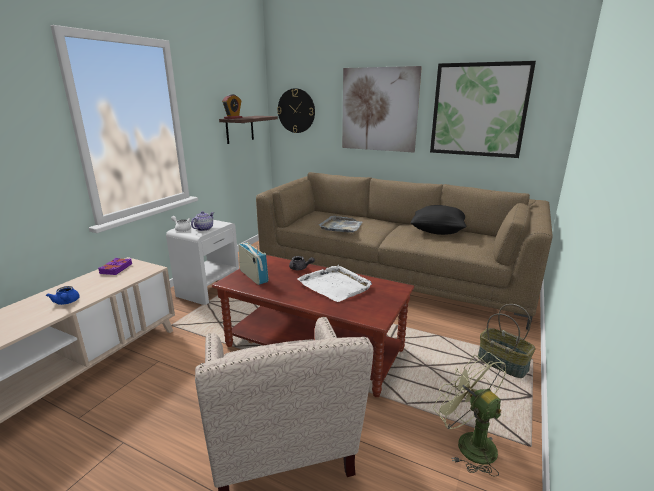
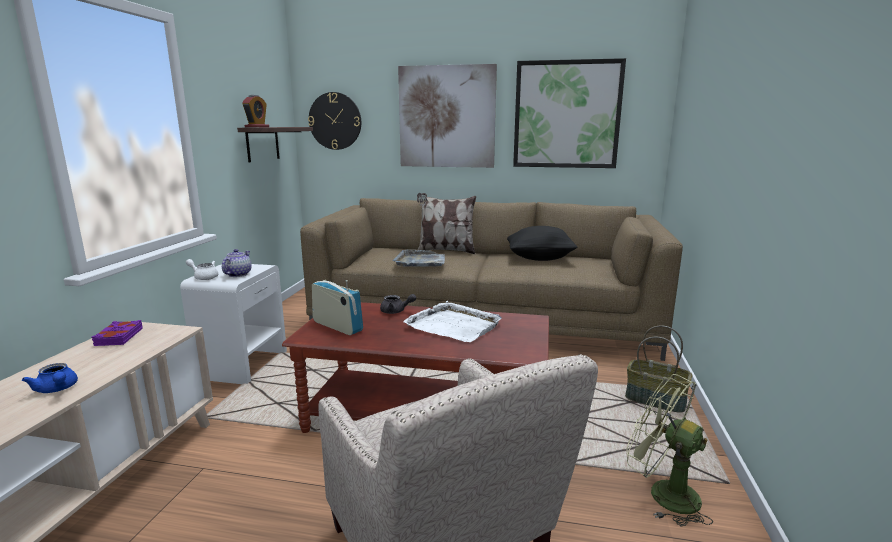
camera: 15 degrees left, 5 degrees down
none -> pillow [417,193,476,254]

